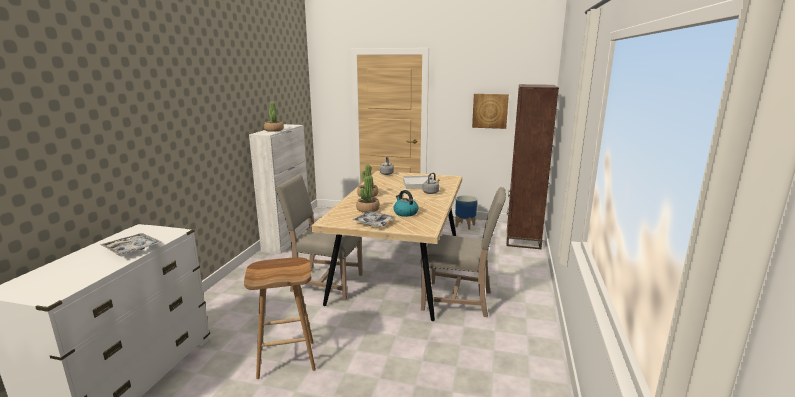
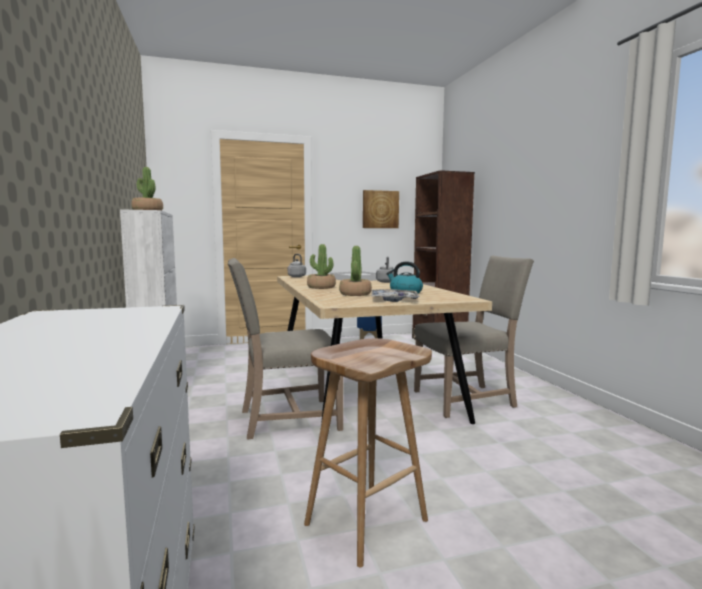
camera: 30 degrees left, 10 degrees down
tray [100,233,161,256] -> none

